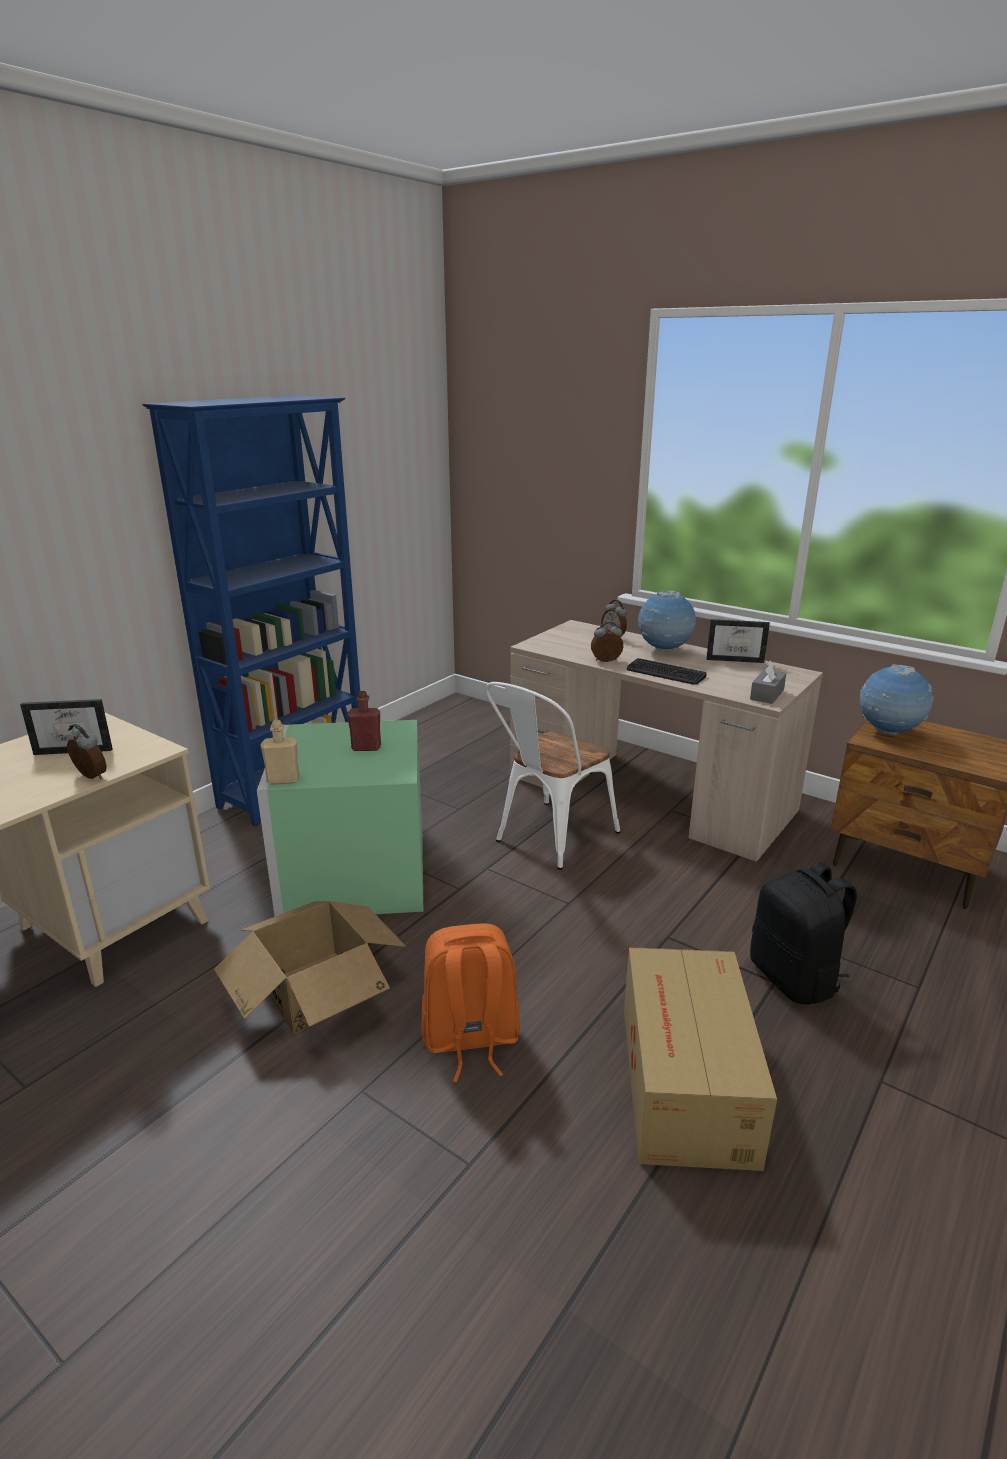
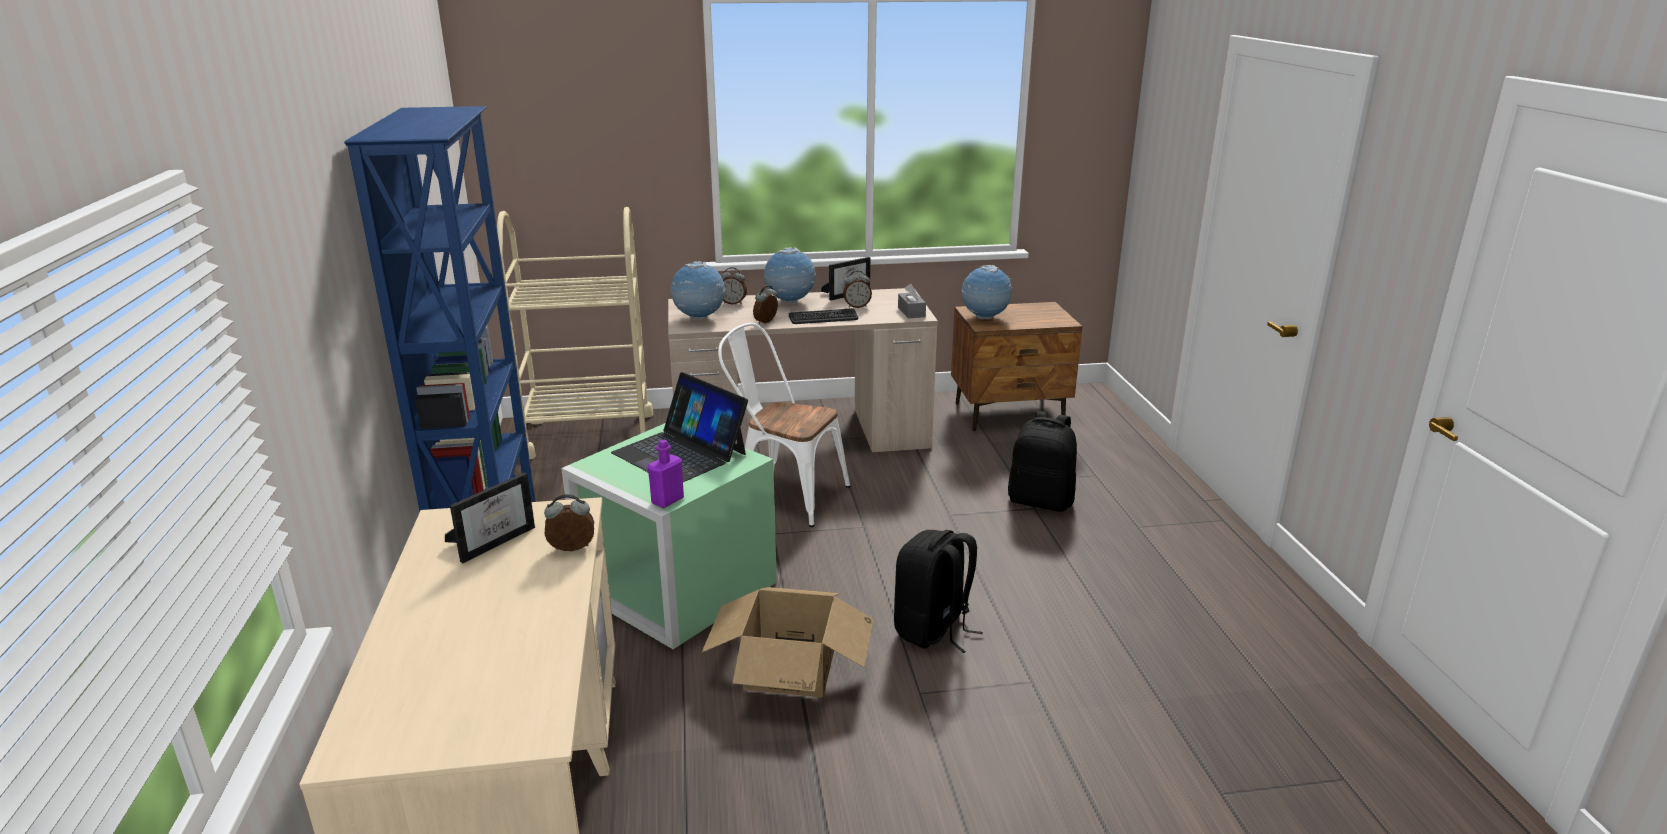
camera: 45 degrees left, 0 degrees up
beige bottle [260,720,299,785] -> purple bottle [648,440,684,508]
red bottle [347,691,381,751] -> laptop [611,372,748,482]
orange backpack [421,923,520,1082] -> black backpack [894,530,983,653]
white chair [485,682,620,870] -> white chair turned 120 degrees clockwise [718,323,851,527]
cardboard box [624,947,777,1171] -> none
none -> beige cart [497,207,653,459]
none -> globe [671,261,726,319]
none -> alarm clock [843,270,872,308]

